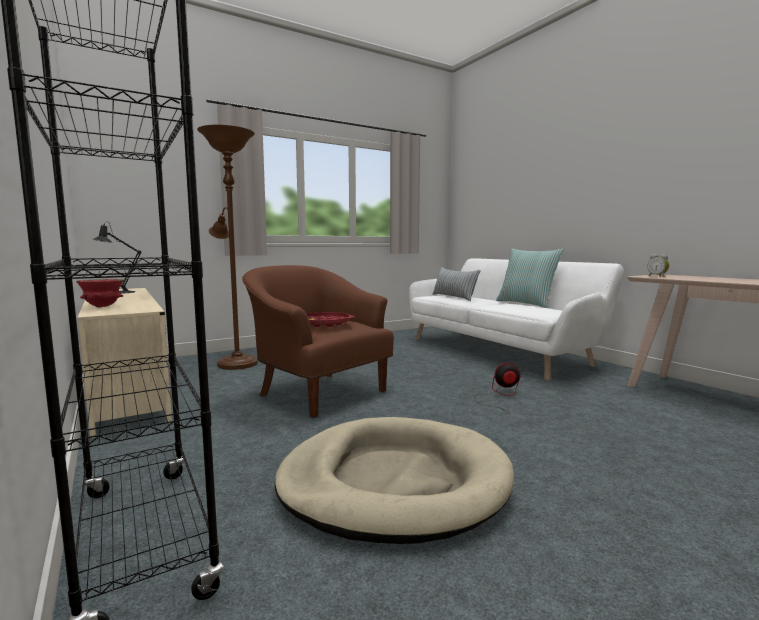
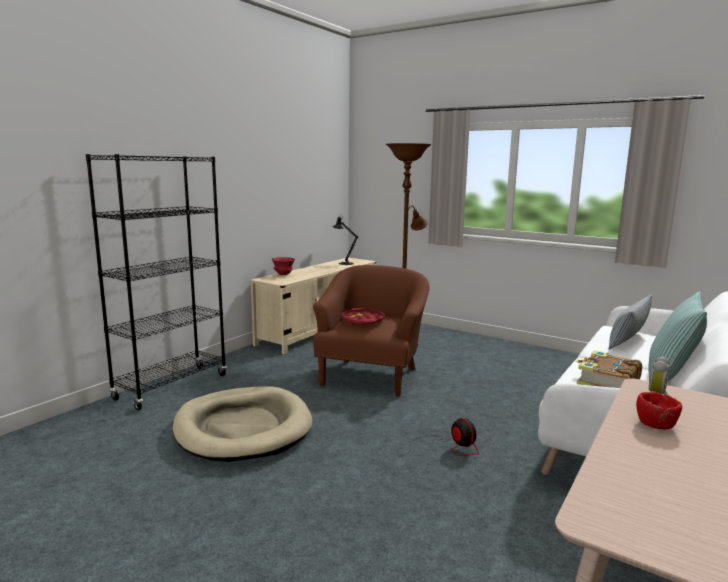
camera: 65 degrees right, 5 degrees up
none -> book [576,350,642,388]
none -> red bowl [636,392,682,430]

